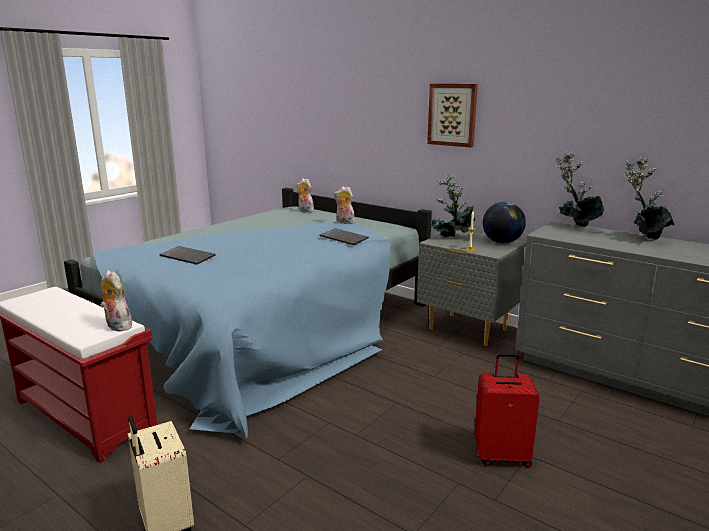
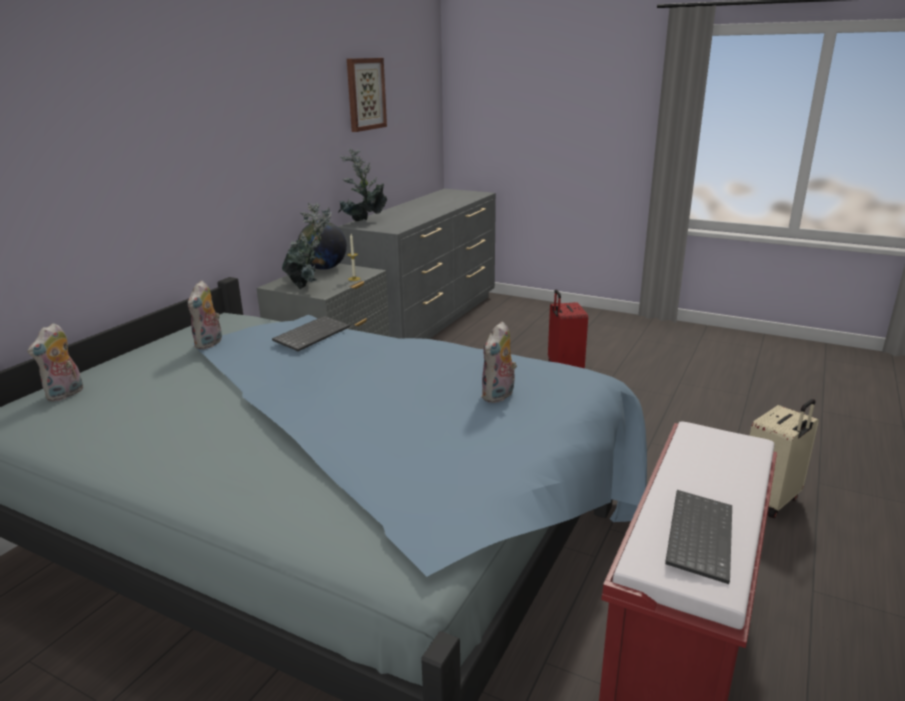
camera: 100 degrees left, 5 degrees up
plush toy [100,270,132,331] -> plush toy moved to [481,321,517,403]
keyboard [159,246,216,265] -> keyboard moved to [665,490,732,584]
picture [427,84,478,147] -> picture moved to [347,58,387,132]
potted plant [624,156,674,240] -> none

